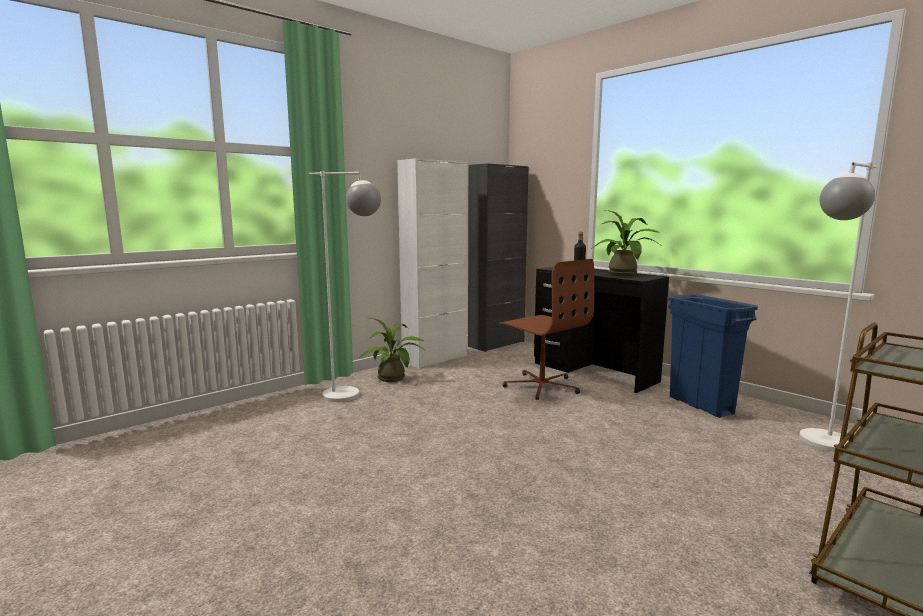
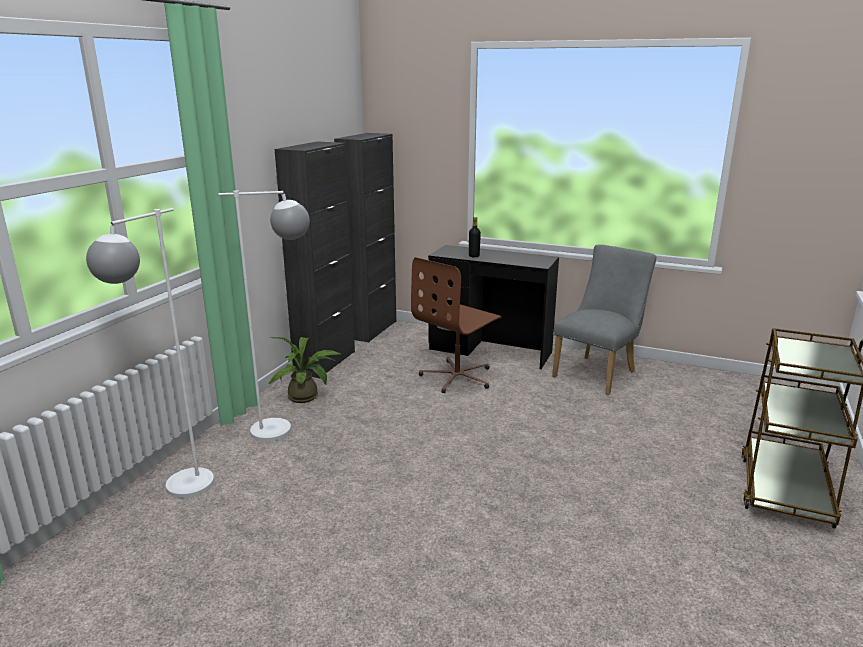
camera: 25 degrees left, 10 degrees up
white cabinet [397,158,467,369] -> black cabinet [275,141,355,378]
brown office chair [499,259,594,400] -> brown office chair turned 105 degrees clockwise [411,257,501,393]
potted plant [591,210,660,276] -> none
blue trash can [668,294,758,418] -> grey chair [552,245,656,395]
white floor lamp [799,162,877,452] -> white floor lamp moved to [86,208,214,498]

